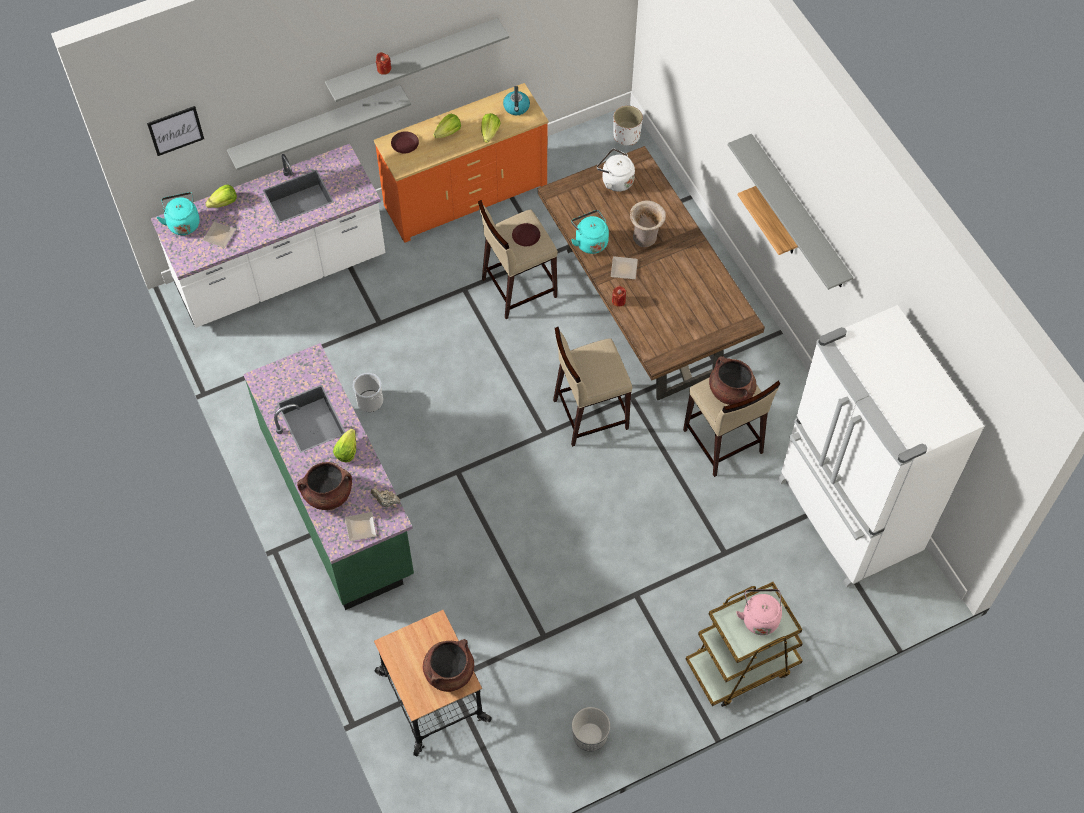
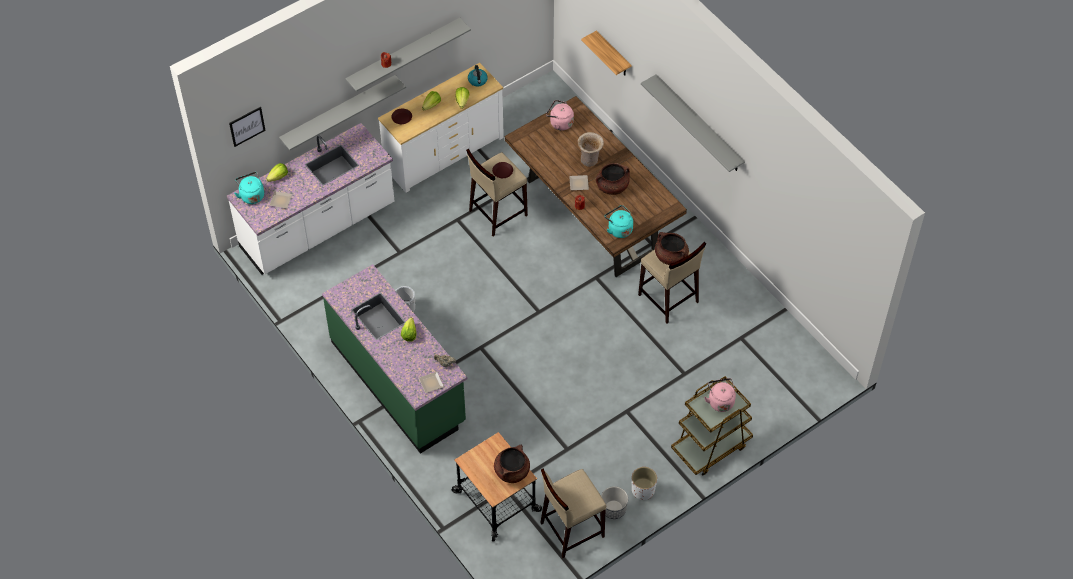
camera: 10 degrees left, 5 degrees down
brown cooking pot [297,462,352,510] -> brown cooking pot moved to [596,163,630,195]
orange dresser [374,83,548,243] -> white dresser [378,63,504,193]
beige stool [553,327,633,447] -> beige stool moved to [540,468,606,558]
turquoise kettle [571,210,609,254] -> turquoise kettle moved to [604,205,633,238]
white kettle [597,148,635,192] -> pink kettle [546,100,574,131]
white planter [613,106,643,145] -> white planter moved to [632,467,657,500]
shelf [738,186,798,255] -> shelf moved to [581,30,632,75]
white fridge [778,305,984,588] -> none

